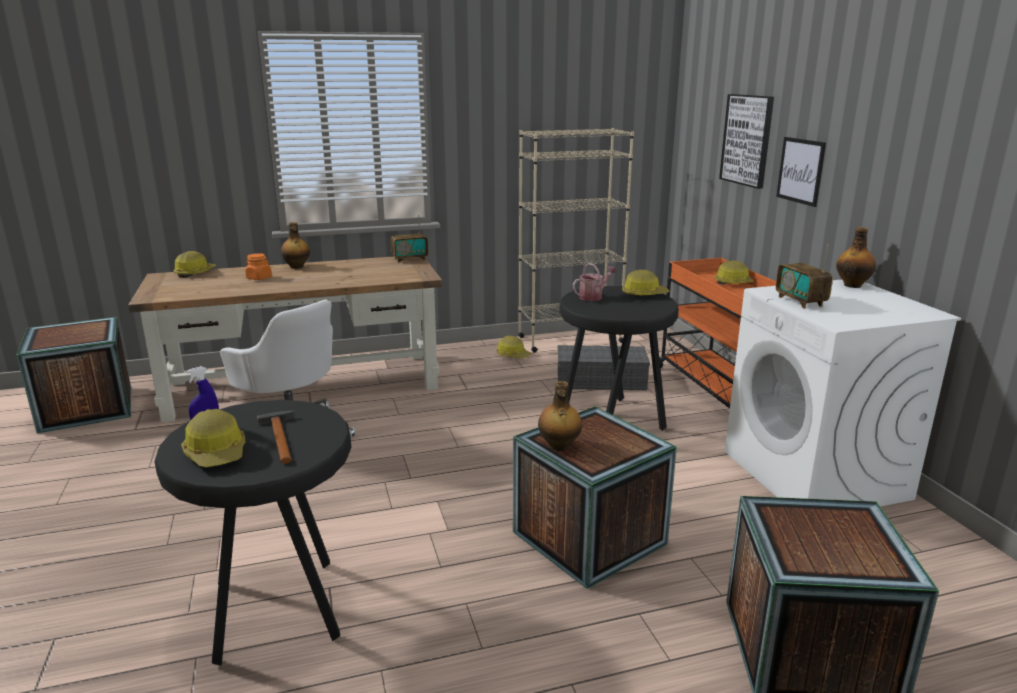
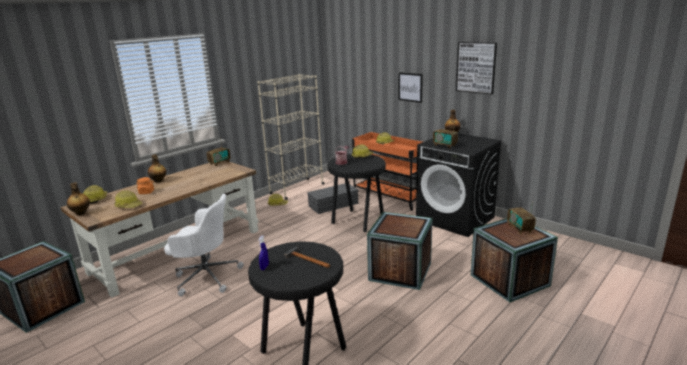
camera: 30 degrees left, 0 degrees up
hard hat [181,409,245,467] -> hard hat moved to [114,190,143,208]
bottle [538,381,582,451] -> bottle moved to [67,182,90,215]
picture [719,94,774,189] -> picture moved to [456,42,497,94]
white washing machine [725,280,961,507] -> black washing machine [416,133,502,237]
none -> radio [507,207,536,234]

